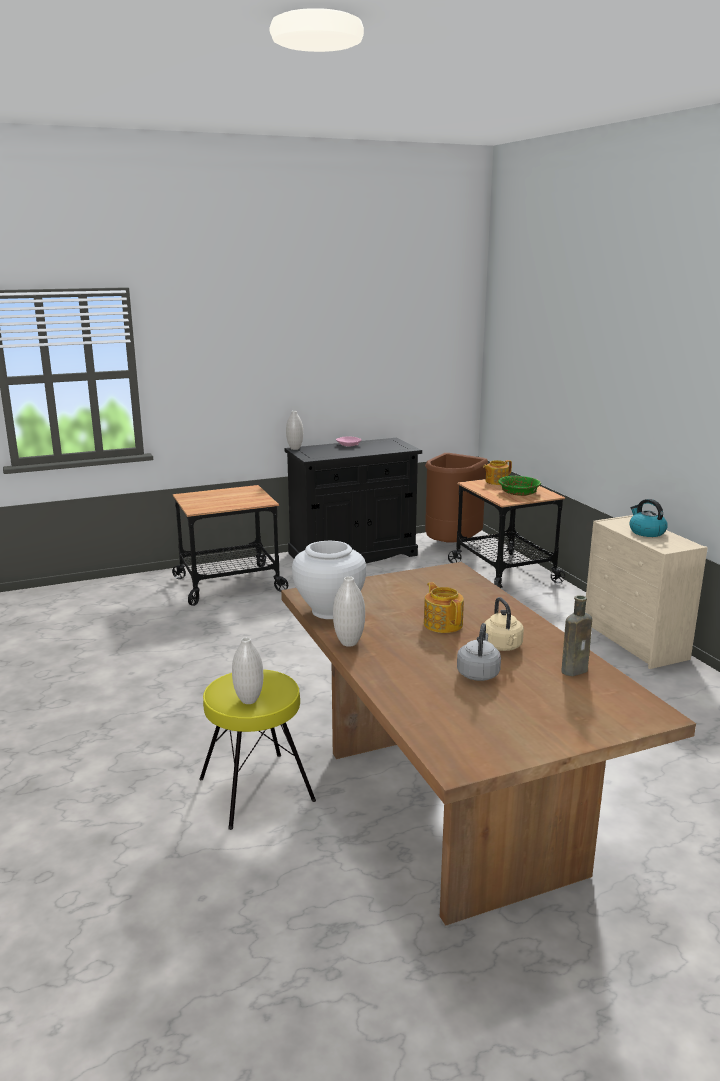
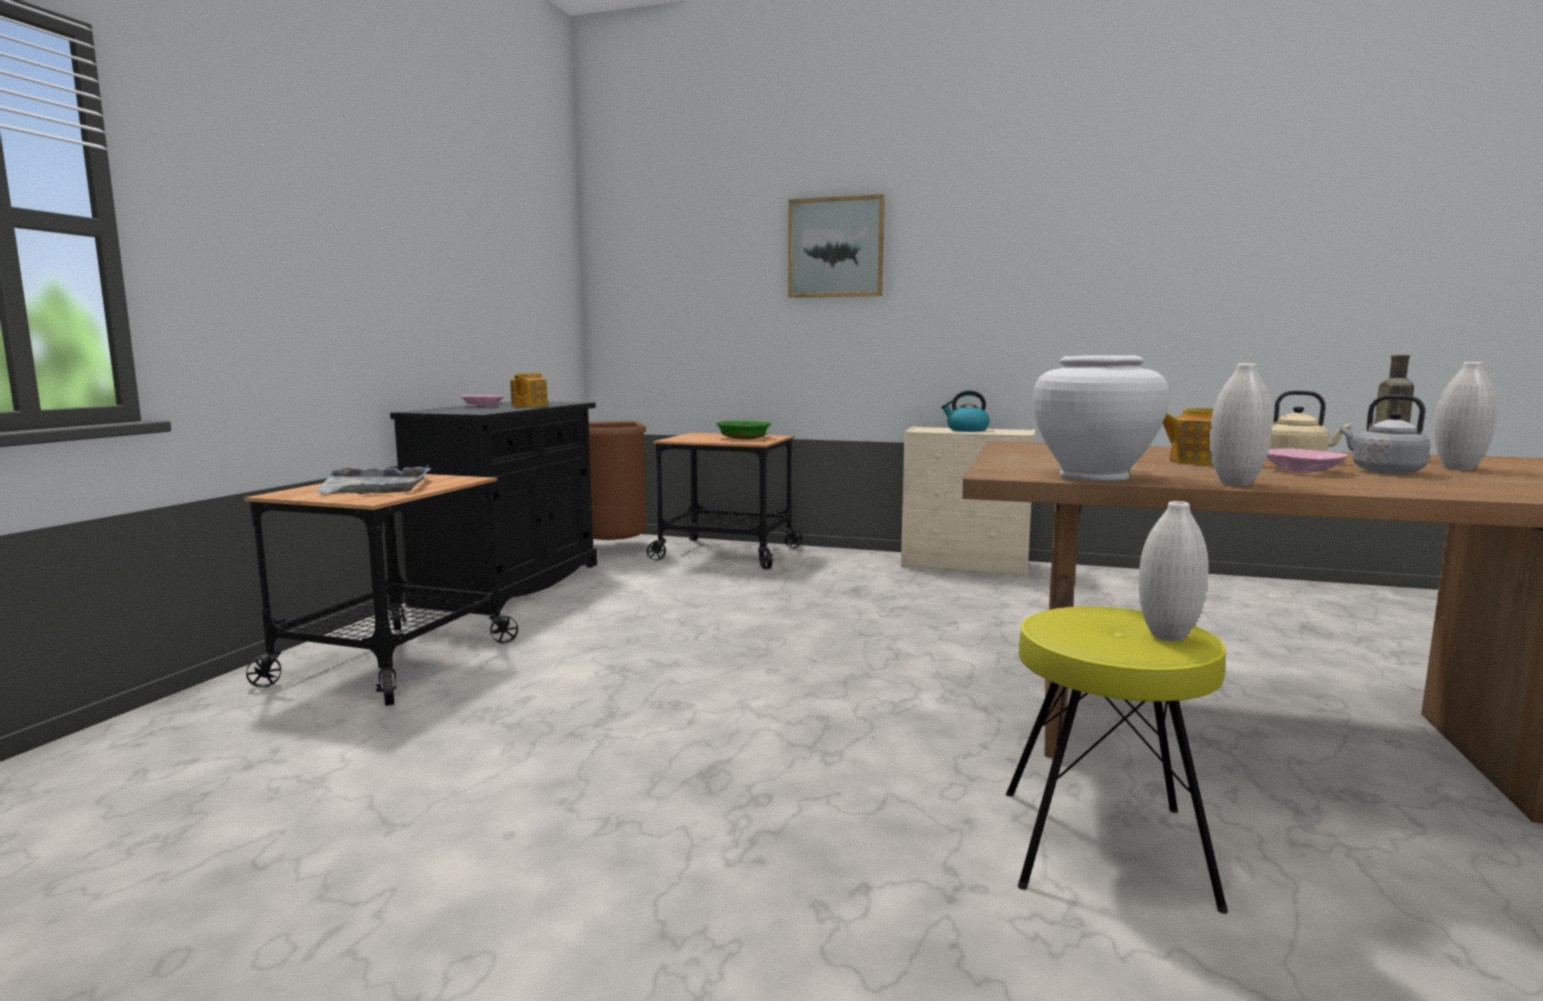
camera: 50 degrees left, 10 degrees down
white vase [286,411,303,450] -> white vase moved to [1434,362,1497,470]
teapot [483,460,512,485] -> teapot moved to [510,373,548,407]
none -> grey tray [316,465,431,494]
none -> picture [788,194,885,298]
none -> pink bowl [1267,448,1348,473]

